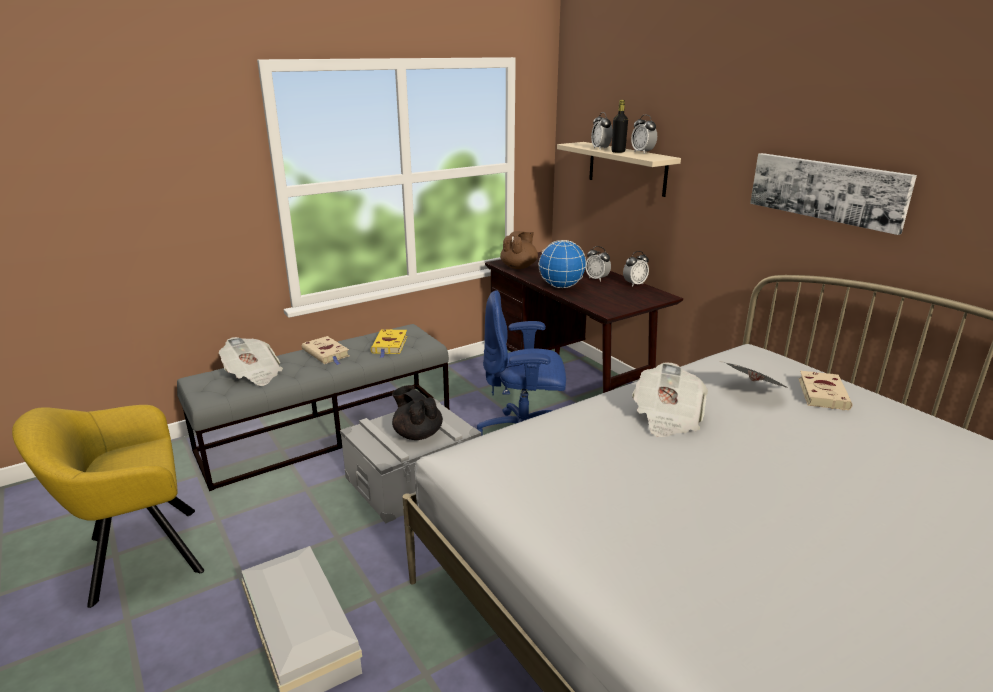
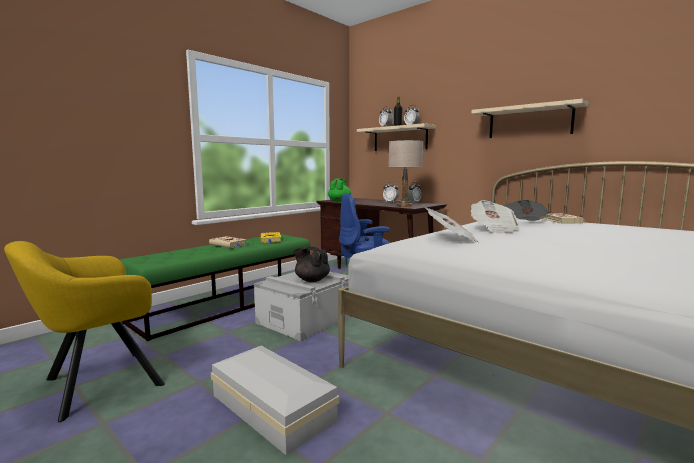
camera: 15 degrees left, 15 degrees down
grey bench [177,324,449,491] -> green bench [119,234,310,341]
newspaper [219,337,283,386] -> newspaper moved to [424,207,478,242]
brown teapot [500,231,538,269] -> green teapot [328,178,351,201]
globe [538,240,587,288] -> none
picture [750,153,917,235] -> beige shelf [471,99,589,138]
none -> beige table lamp [389,140,423,207]

